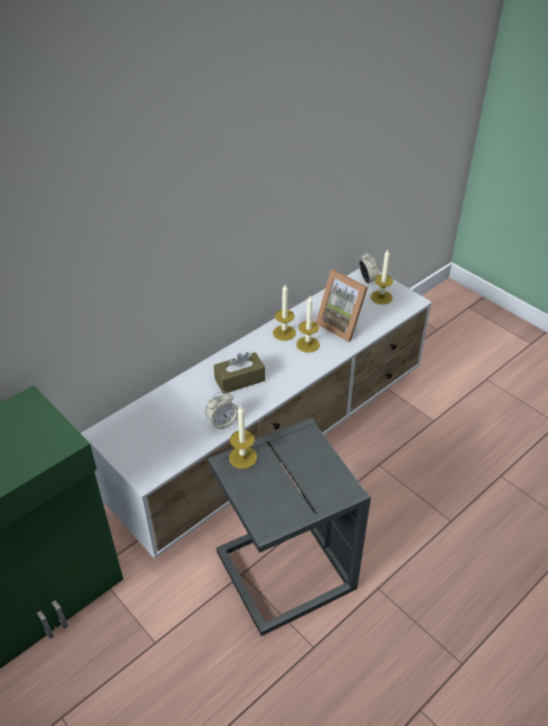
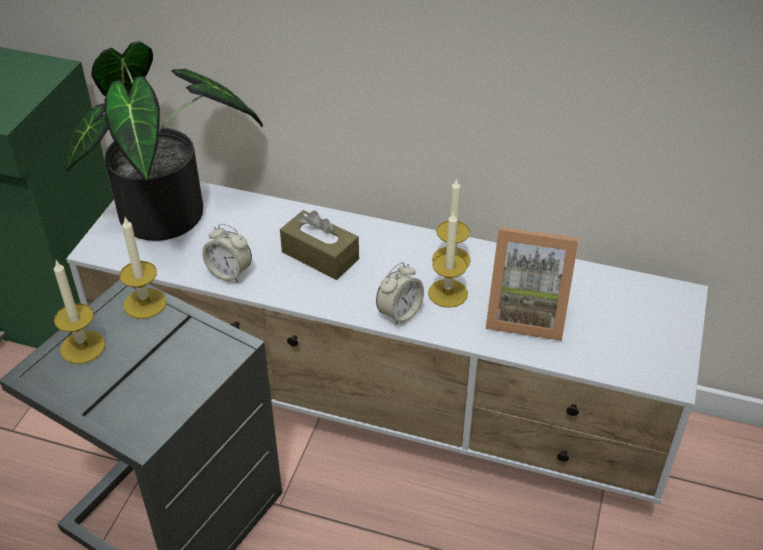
camera: 60 degrees right, 0 degrees up
picture frame [316,269,368,342] -> picture frame turned 90 degrees counterclockwise [486,227,579,341]
alarm clock [360,252,380,283] -> alarm clock moved to [376,262,424,326]
candle [371,250,393,304] -> candle moved to [54,260,105,364]
none -> potted plant [66,41,263,241]

